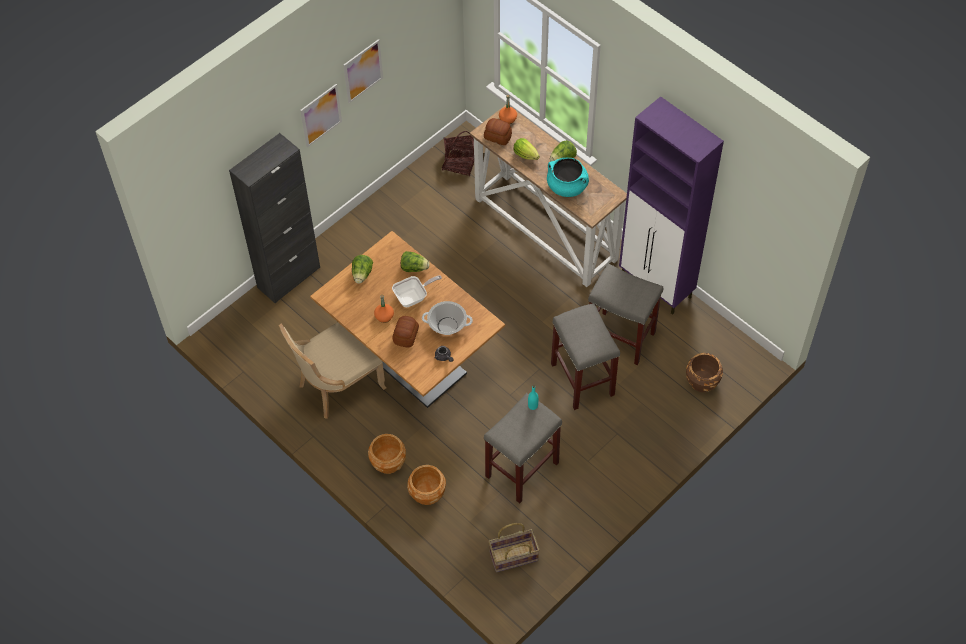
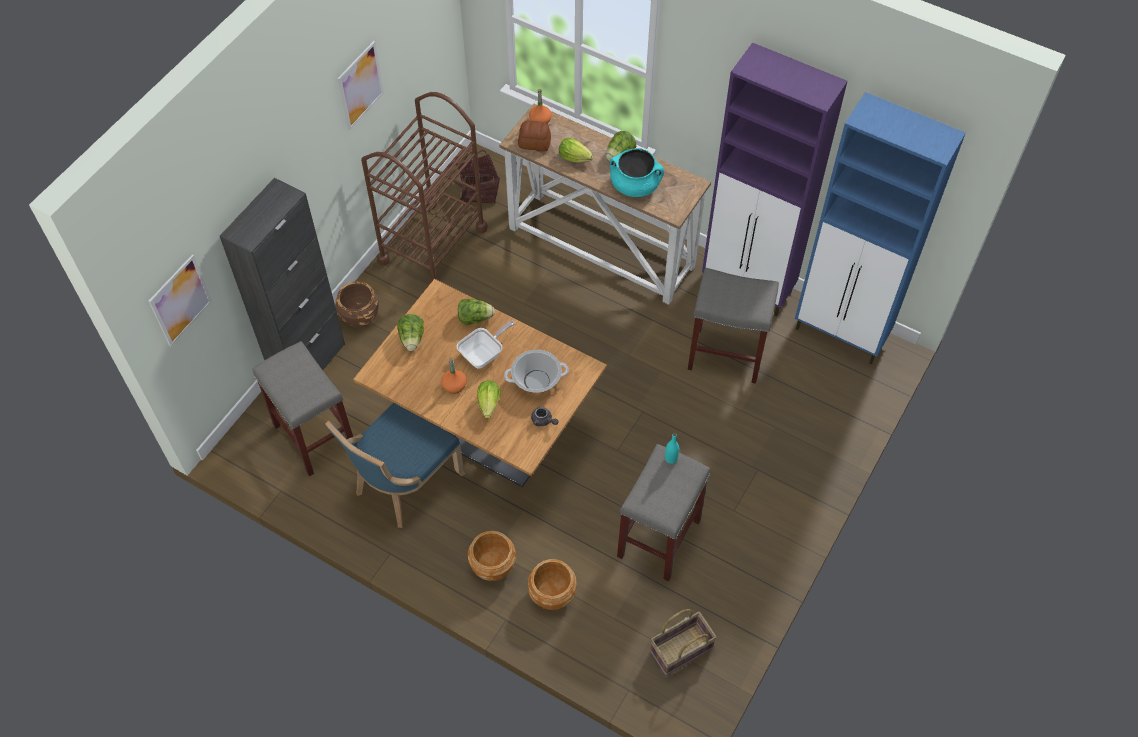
camera: 15 degrees left, 0 degrees up
beige chair [279,322,386,419] -> blue chair [326,403,466,528]
picture [300,84,342,147] -> picture moved to [149,255,212,346]
bread [392,316,419,347] -> lettuce [477,380,501,418]
grey stool [551,303,620,410] -> grey stool moved to [252,341,353,477]
brown planter [686,353,723,392] -> brown planter moved to [335,281,379,328]
none -> brown cart [361,92,488,285]
none -> blue cabinet [795,92,966,365]

